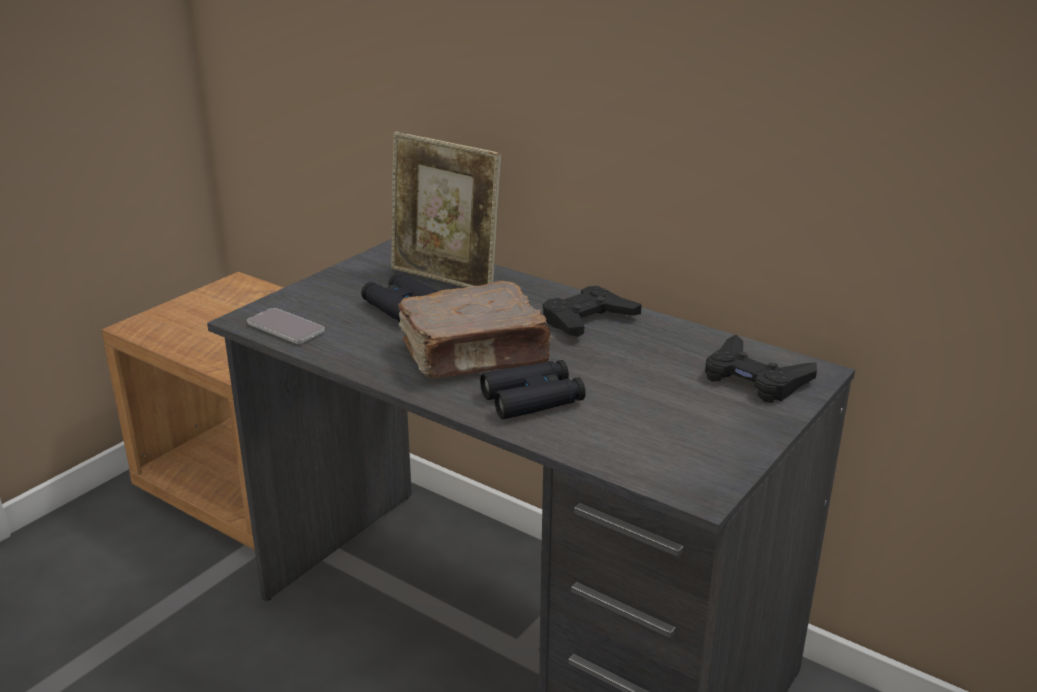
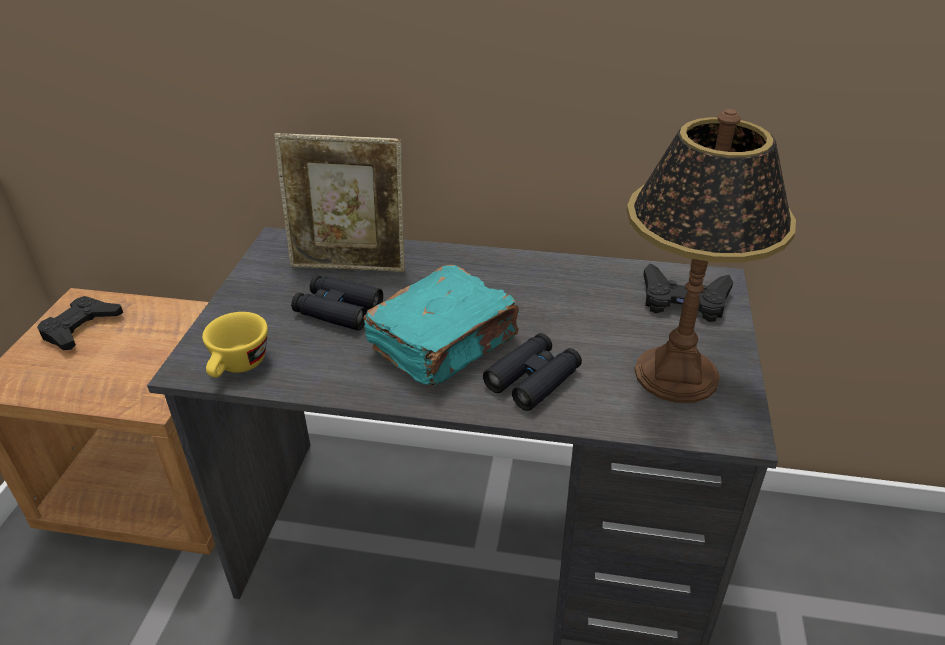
camera: 25 degrees left, 10 degrees up
phone [247,308,325,344] -> yellow cup [202,312,268,377]
brown book [398,281,553,378] -> turquoise book [363,265,519,386]
black game controller [543,286,642,337] -> black game controller moved to [37,296,123,350]
none -> table lamp [627,109,796,403]

